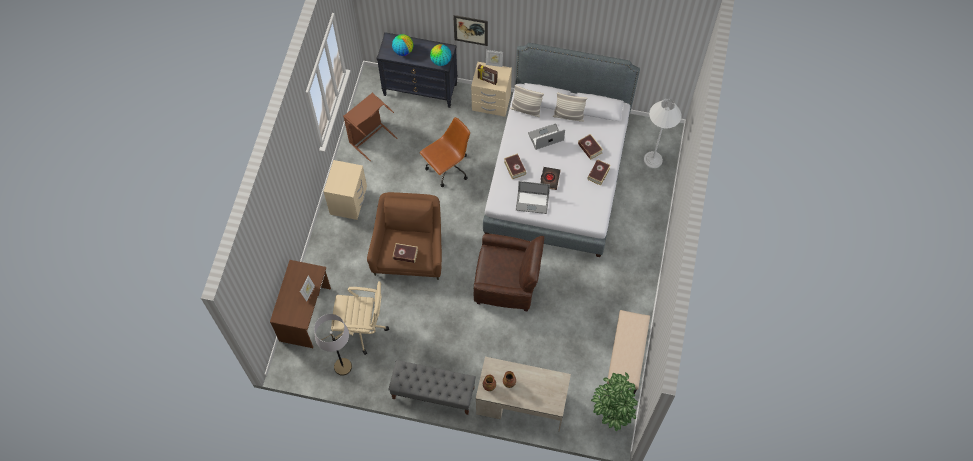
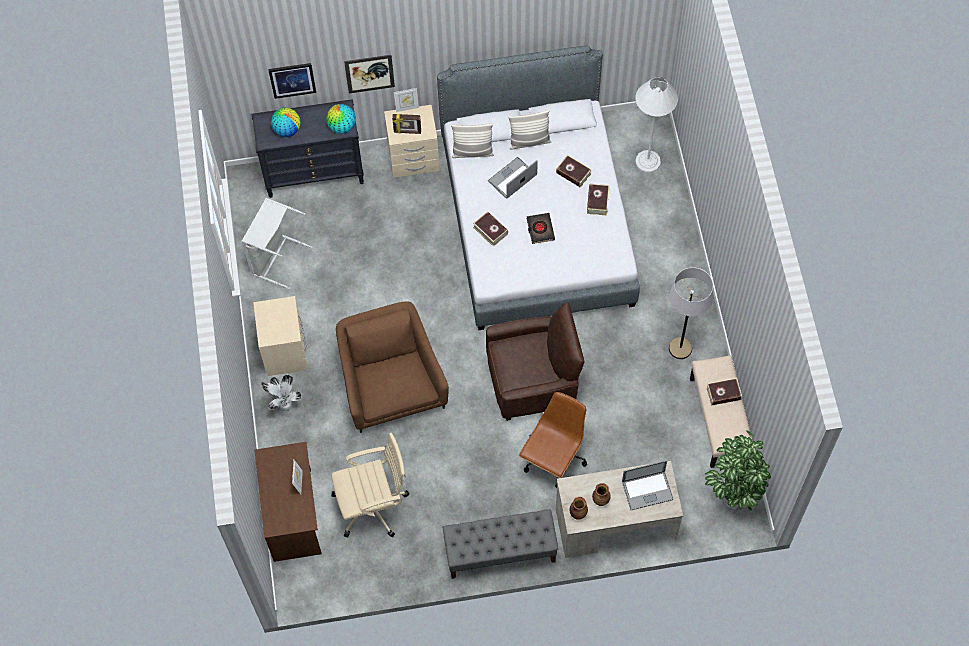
camera: 20 degrees left, 0 degrees up
grey floor lamp [314,314,352,376] -> grey floor lamp moved to [669,267,713,359]
brown laundry basket [343,93,398,161] -> grey laundry basket [242,198,313,289]
book [393,243,418,263] -> book moved to [706,378,742,406]
brown office chair [420,117,470,187] -> brown office chair moved to [519,392,587,488]
laptop [516,181,550,214] -> laptop moved to [622,460,674,510]
none -> potted plant [261,375,301,411]
none -> picture [268,63,316,99]

